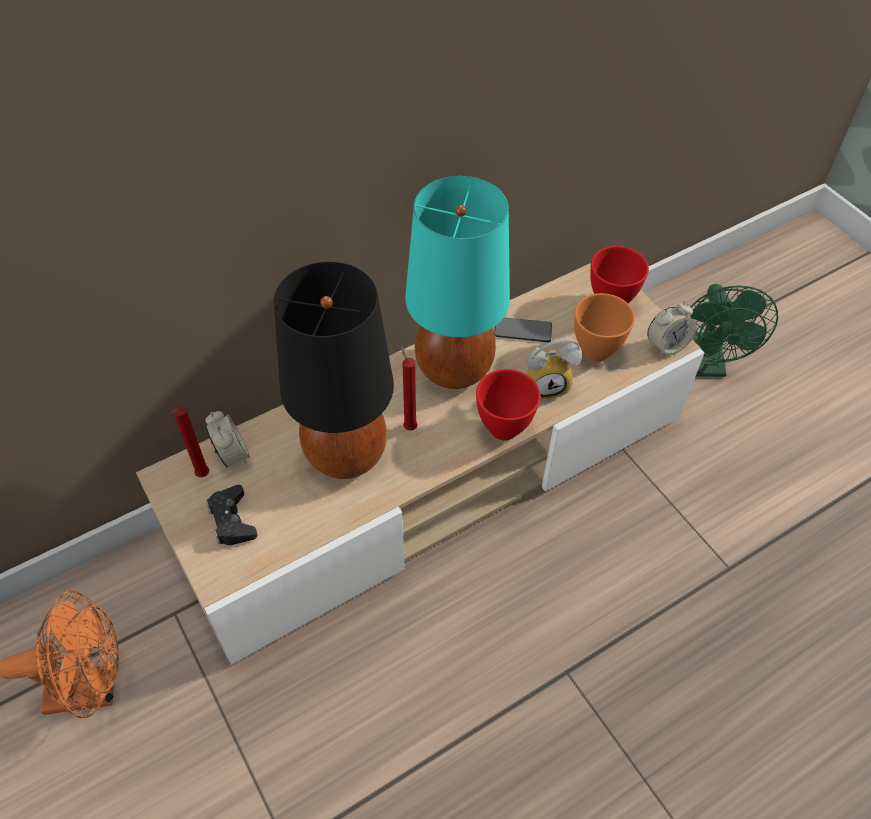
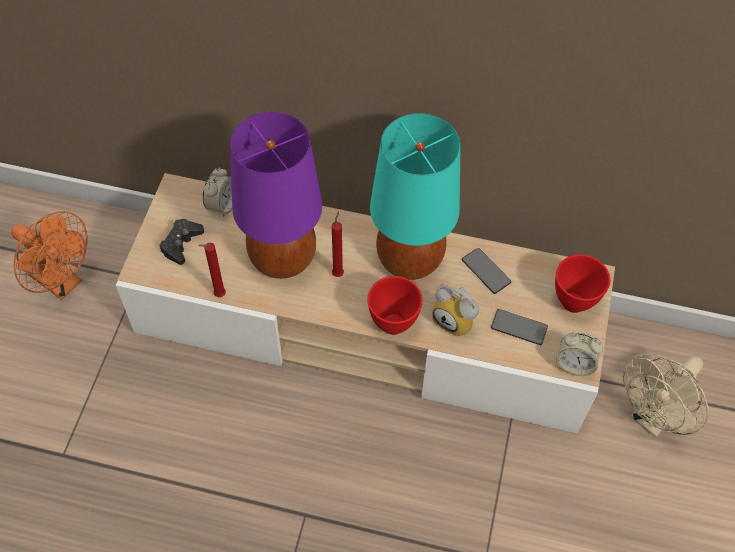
camera: 45 degrees right, 5 degrees up
red candle [171,406,209,477] -> red candle moved to [198,242,226,297]
black table lamp [274,262,394,479] -> purple table lamp [230,112,322,279]
orange bowl [574,293,635,362] -> phone [491,309,548,345]
green fan [690,284,778,377] -> beige fan [623,353,709,437]

